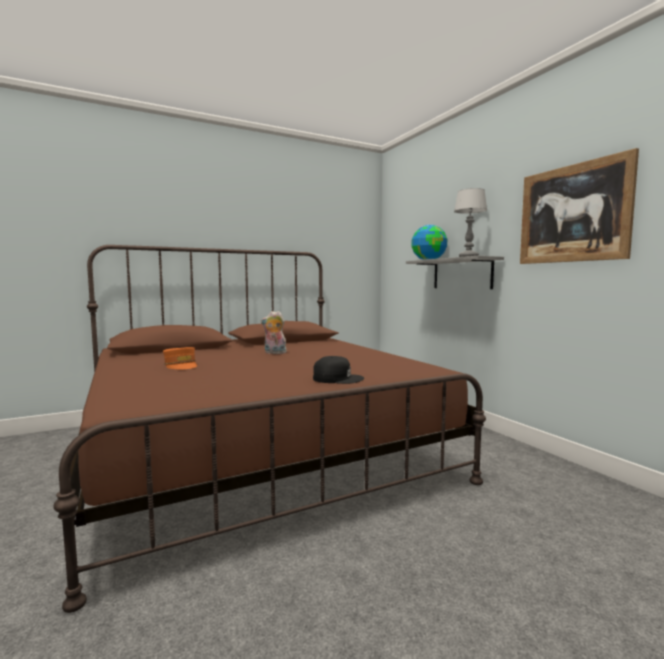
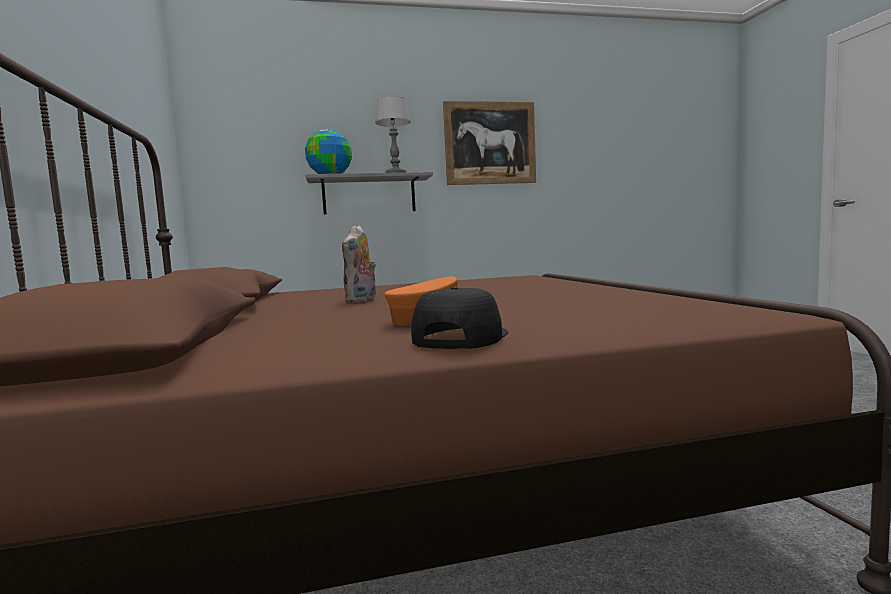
camera: 75 degrees left, 0 degrees up
black cap [313,356,364,384] -> black cap moved to [411,287,508,349]

